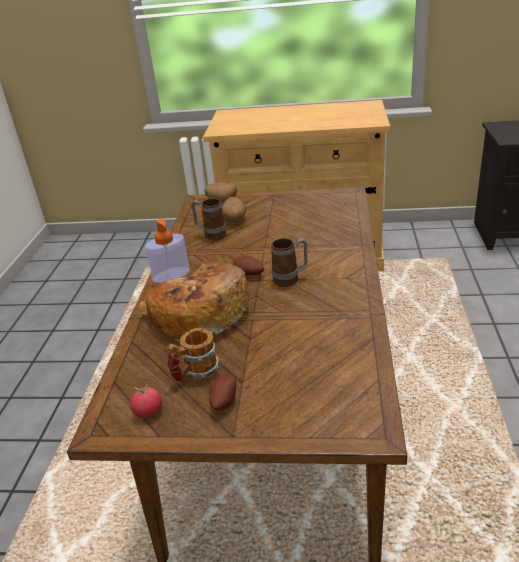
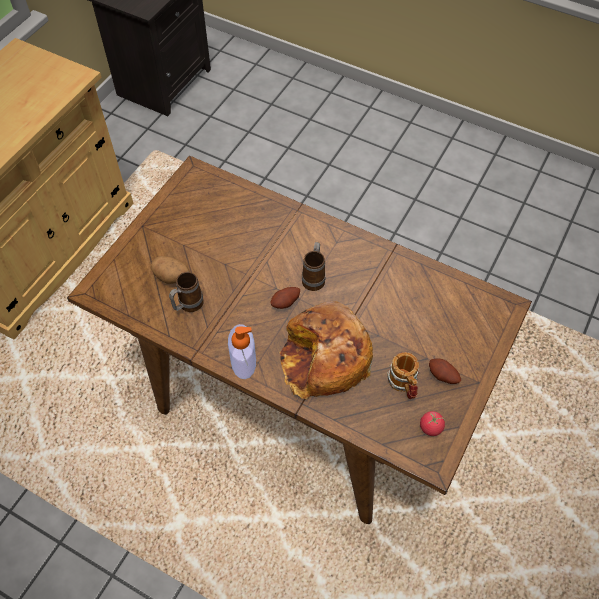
camera: 70 degrees left, 25 degrees up
potato [204,182,237,203] -> none

